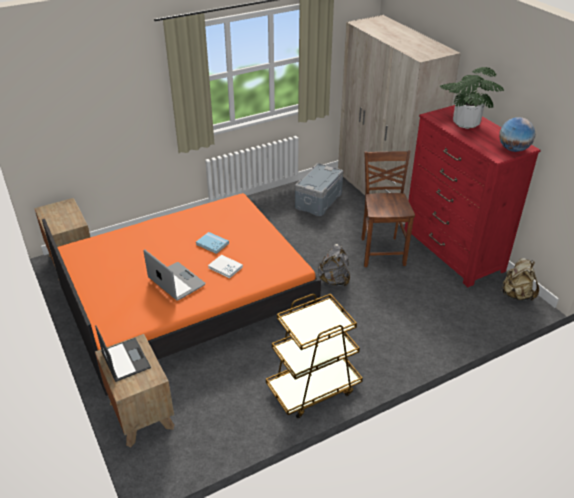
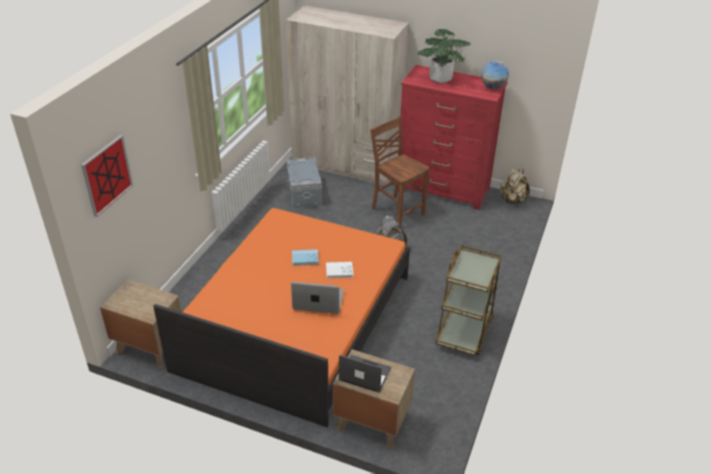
camera: 40 degrees left, 0 degrees up
none -> picture [81,135,133,217]

